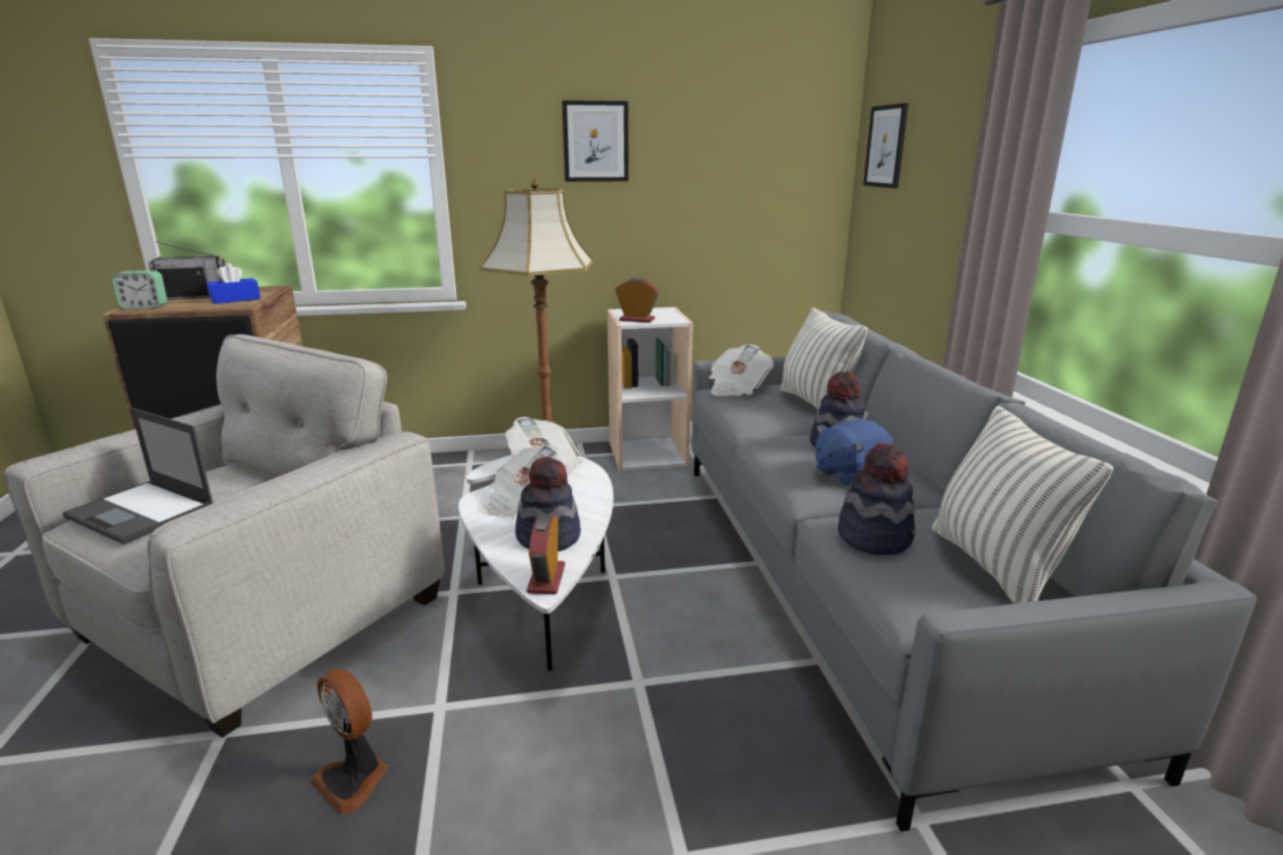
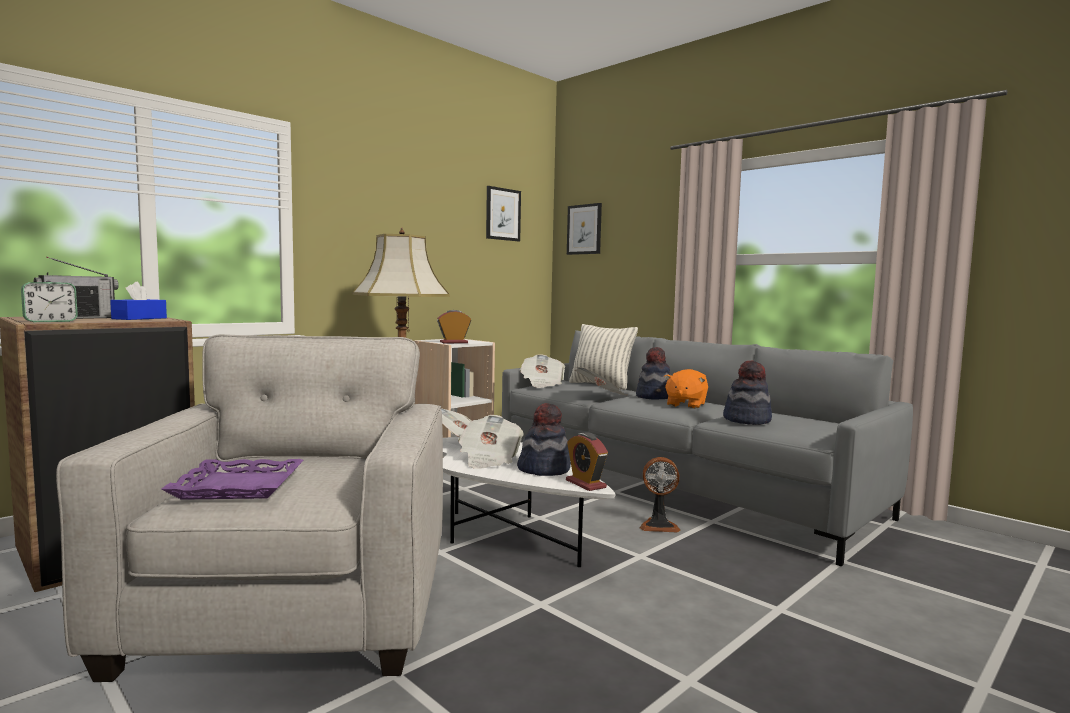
camera: 35 degrees left, 15 degrees down
laptop [62,408,213,544] -> purple tray [161,459,304,500]
fan [310,669,388,815] -> fan moved to [640,457,680,533]
picture [562,100,629,182] -> picture moved to [486,186,521,241]
blue plush toy [815,419,895,487] -> orange plush toy [664,369,708,409]
pillow [932,405,1114,604] -> none
none -> newspaper [575,367,627,395]

